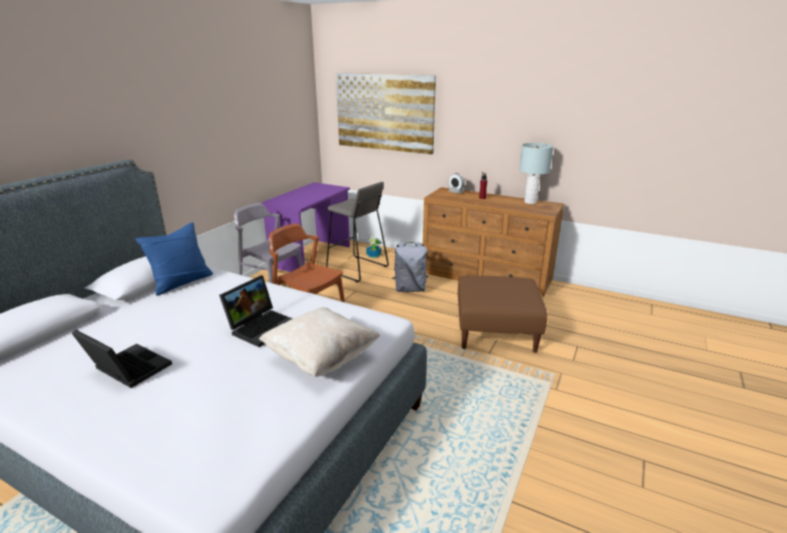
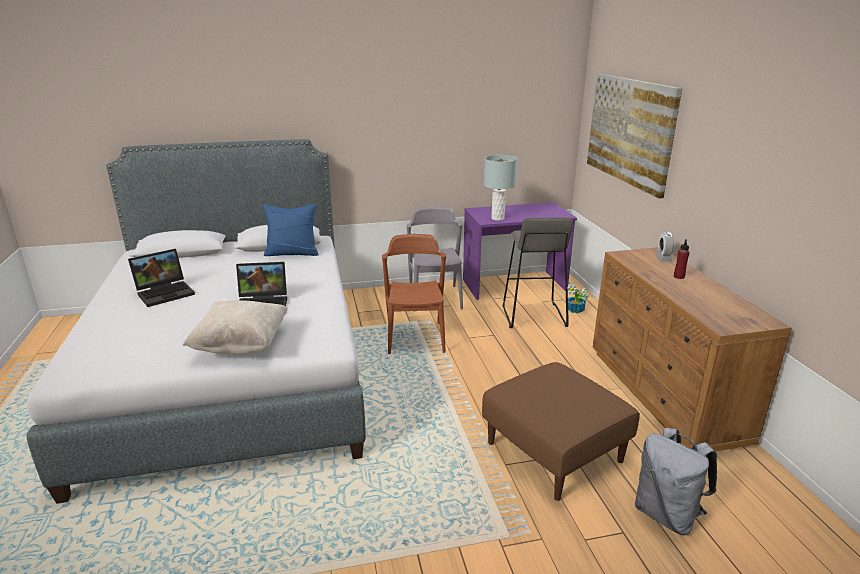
camera: 50 degrees right, 0 degrees up
laptop [72,330,172,388] -> laptop turned 60 degrees clockwise [128,249,195,307]
grey backpack [392,242,428,292] -> grey backpack moved to [635,428,717,535]
grey table lamp [519,143,554,204] -> grey table lamp moved to [484,155,517,221]

